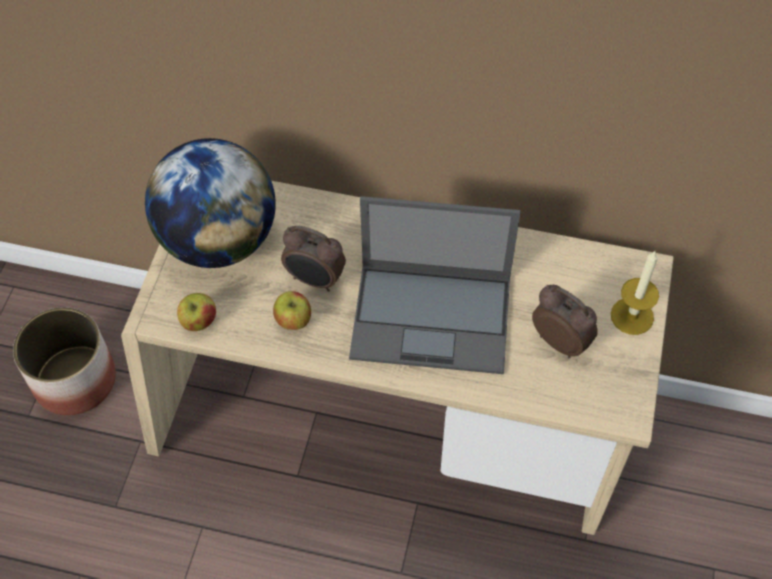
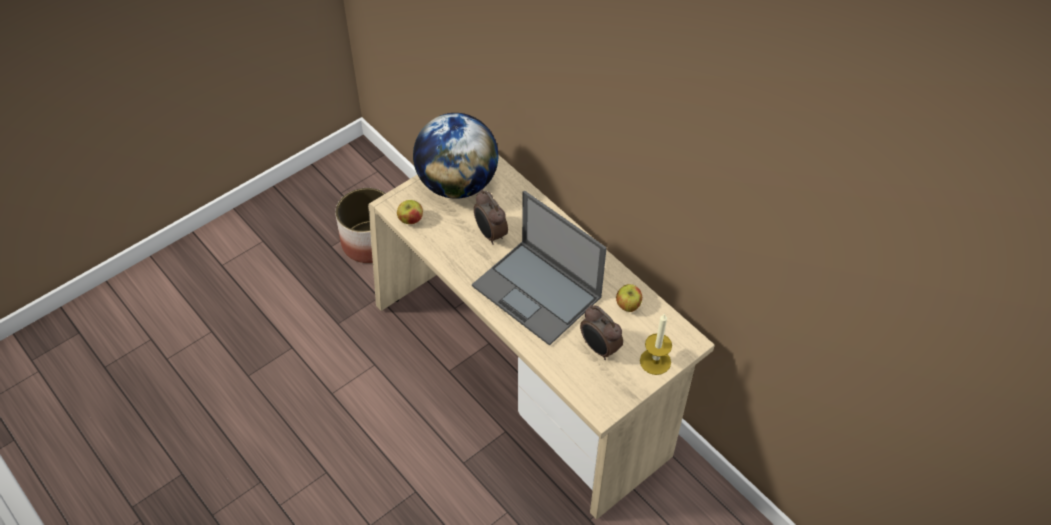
camera: 35 degrees right, 5 degrees down
apple [273,291,311,330] -> apple moved to [616,284,642,312]
alarm clock [532,285,598,358] -> alarm clock turned 150 degrees clockwise [580,305,623,360]

